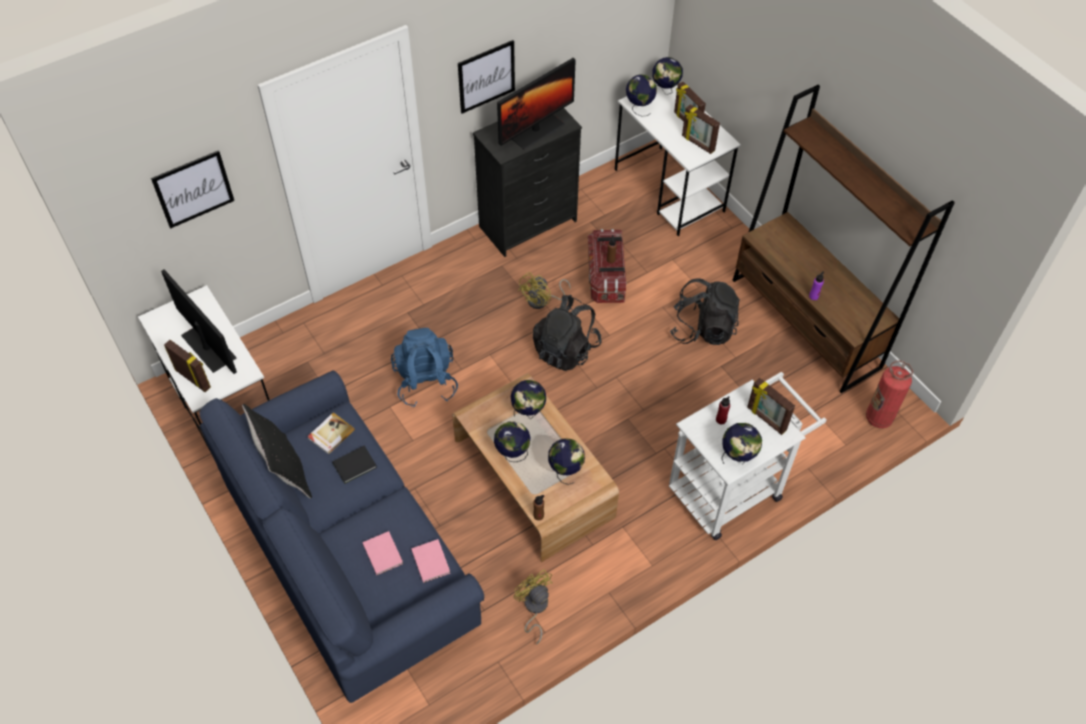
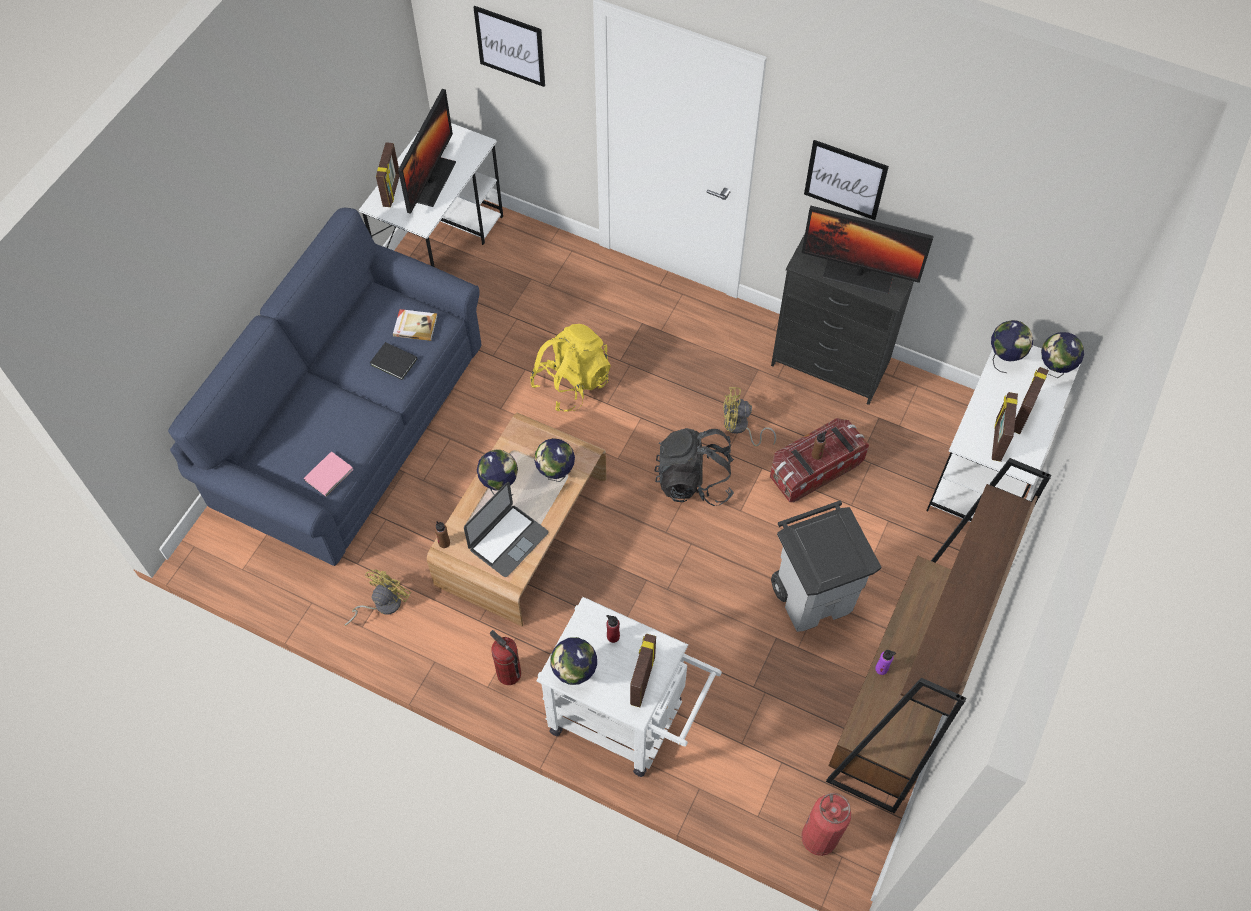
camera: 60 degrees right, 5 degrees up
black pillow [242,404,312,499] -> none
pink book [362,531,403,575] -> none
blue backpack [391,328,458,407] -> yellow backpack [530,324,611,412]
globe [548,438,585,485] -> laptop [464,482,548,577]
black backpack [670,278,740,345] -> grey trash can [771,500,881,632]
none -> fire extinguisher [490,630,521,685]

